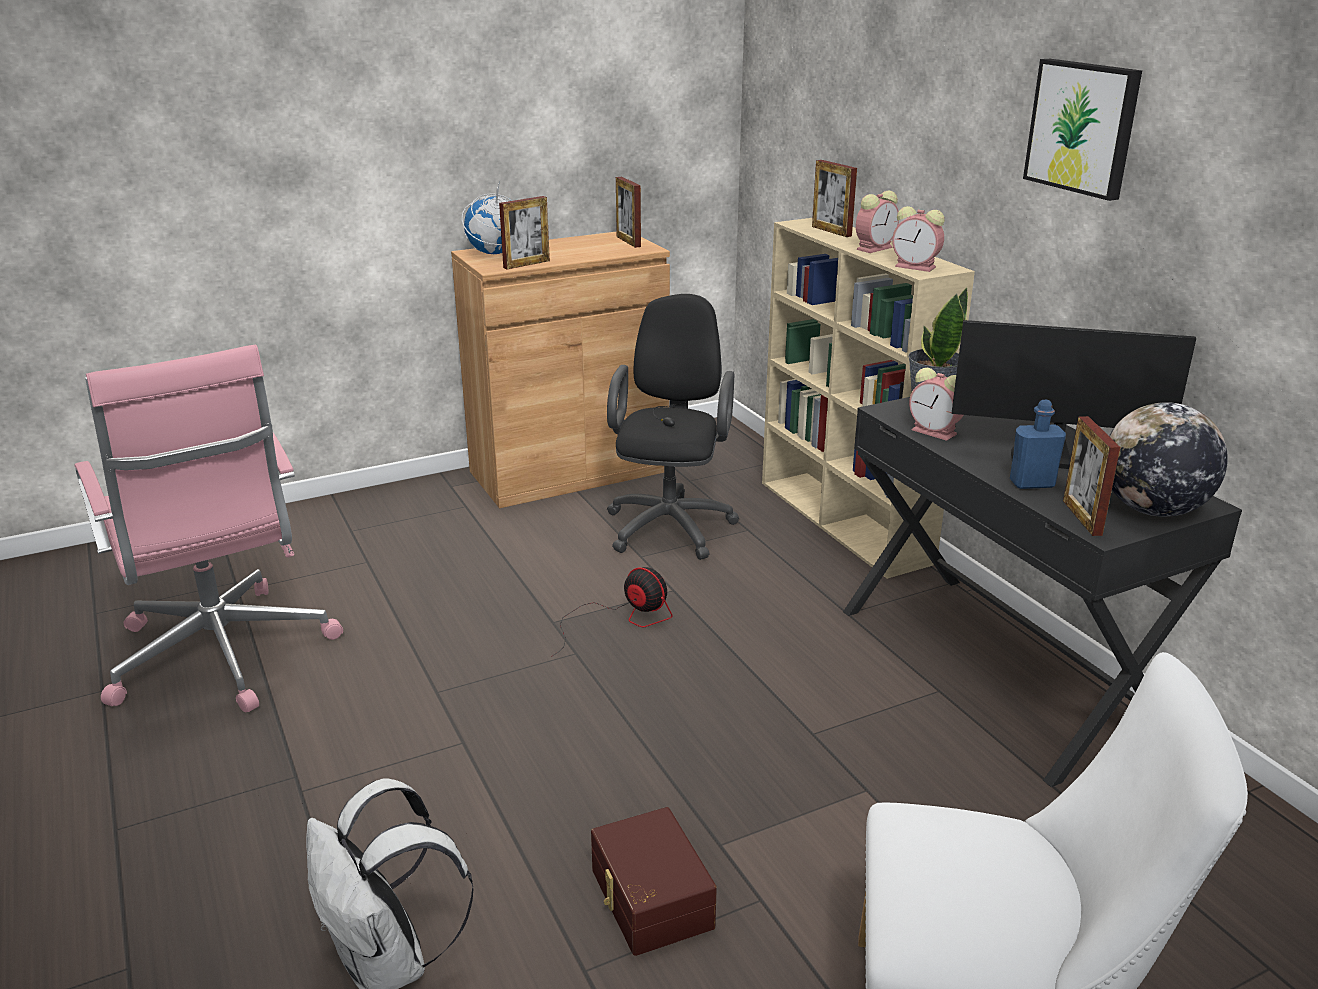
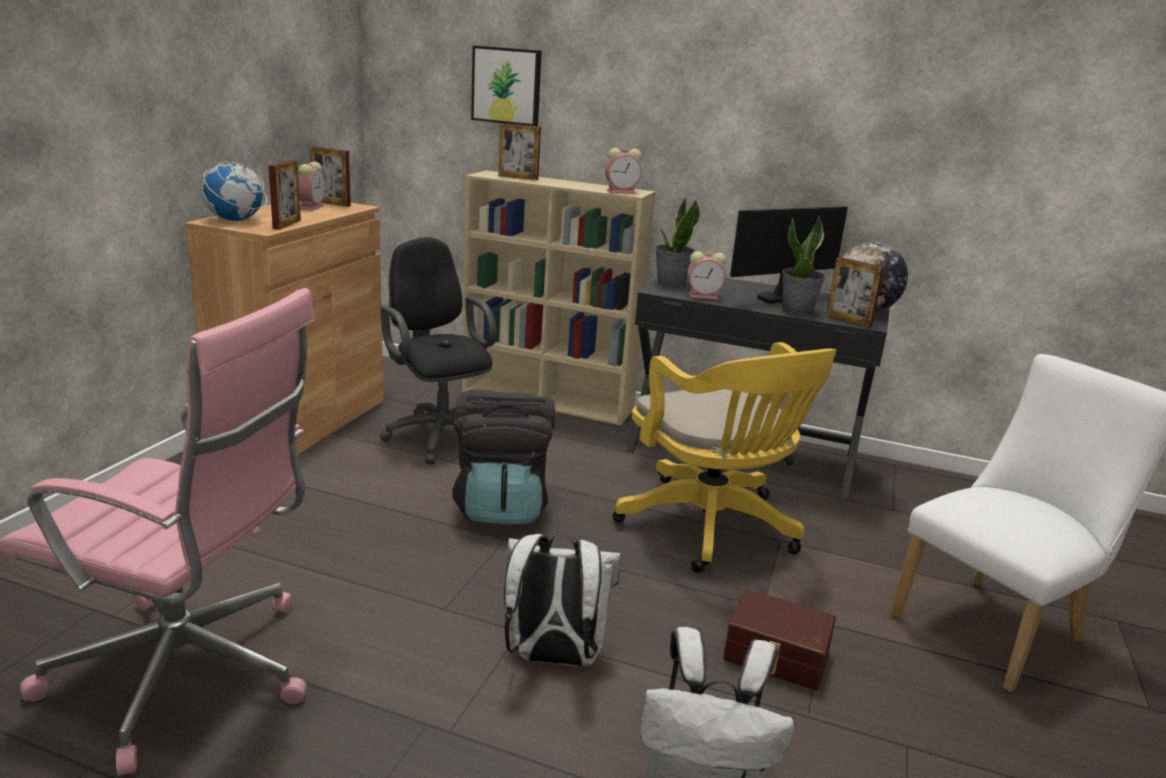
camera: 45 degrees left, 5 degrees down
fan [551,567,673,657] -> black backpack [452,389,555,524]
alarm clock [856,190,899,253] -> alarm clock moved to [298,161,325,211]
blue bottle [1010,400,1066,489] -> potted plant [782,216,826,315]
picture [1023,59,1142,201] -> picture moved to [471,46,542,126]
none -> white backpack [504,534,621,666]
none -> yellow office chair [613,342,836,573]

